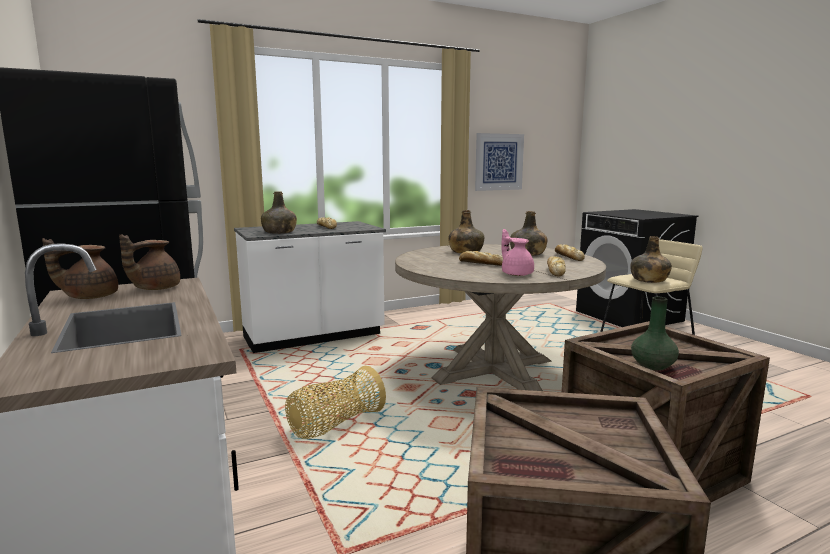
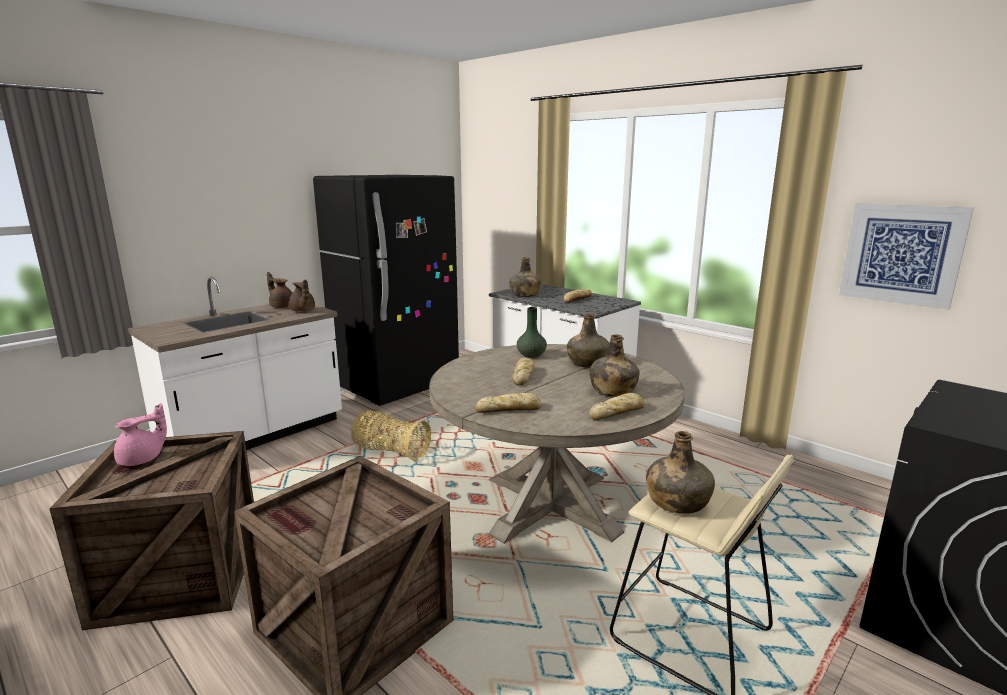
camera: 70 degrees right, 5 degrees up
brown teapot [119,234,180,290] -> brown teapot turned 135 degrees counterclockwise [288,280,315,312]
pink teapot [501,229,534,276] -> pink teapot moved to [114,403,167,466]
green vase [631,297,679,370] -> green vase moved to [517,307,547,358]

